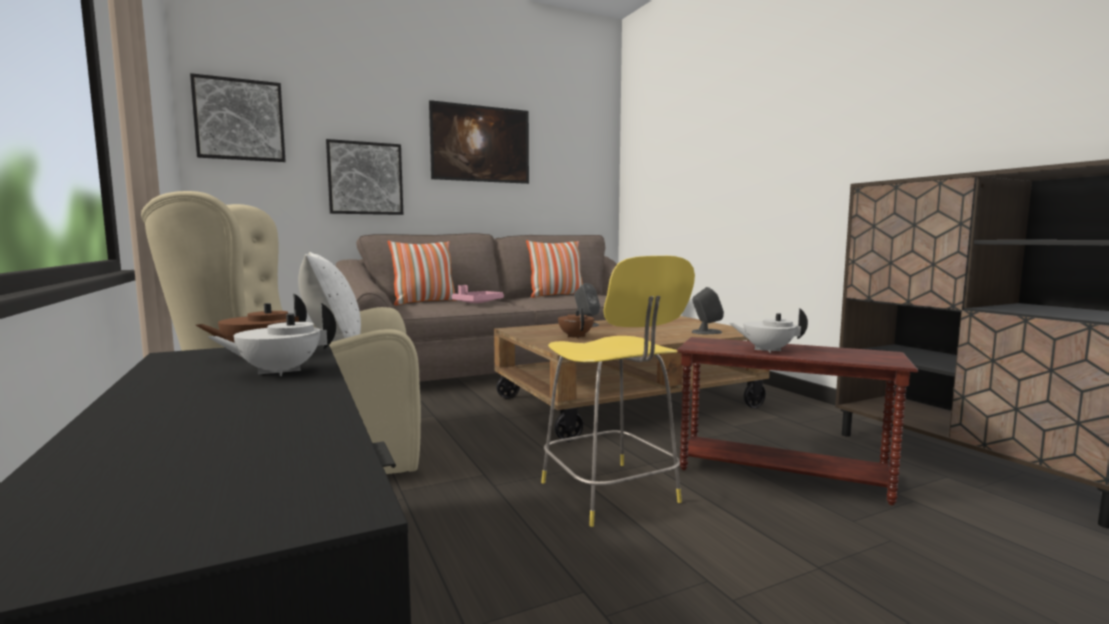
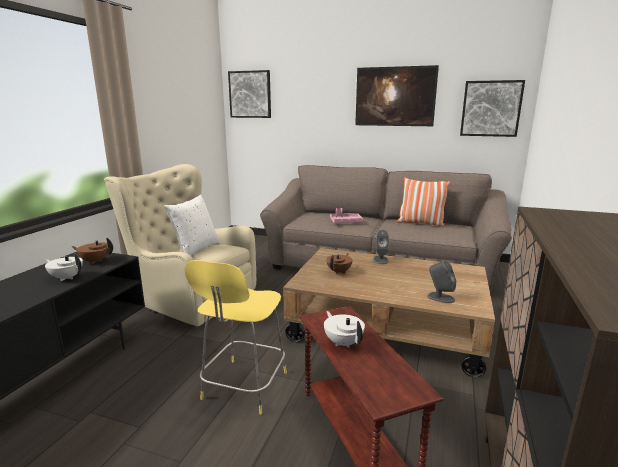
camera: 45 degrees right, 10 degrees up
picture [326,139,403,215] -> picture moved to [460,80,525,137]
pillow [388,241,457,305] -> none

